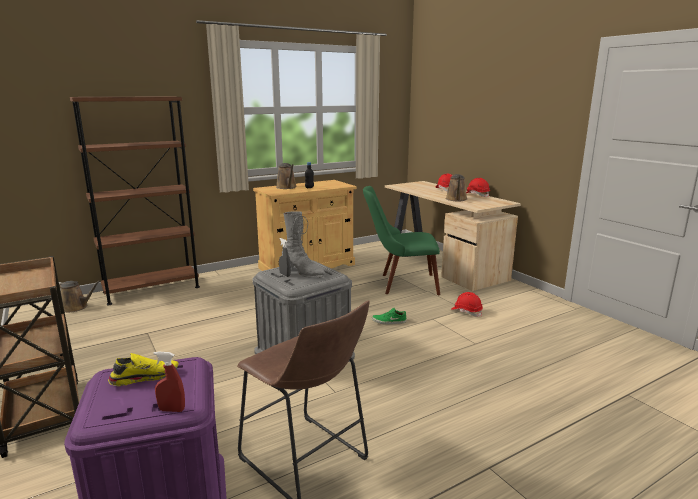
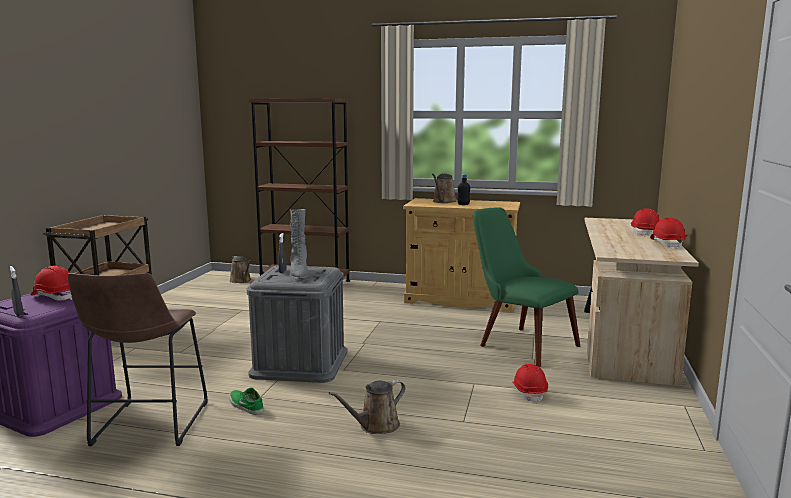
camera: 45 degrees right, 5 degrees down
yellow shoe [108,353,179,386] -> red hard hat [31,266,72,301]
red spray bottle [153,351,185,412] -> grey spray bottle [10,266,24,316]
green shoe [372,307,407,324] -> green shoe moved to [229,388,264,415]
brown watering can [446,174,467,201] -> brown watering can moved to [329,380,405,434]

